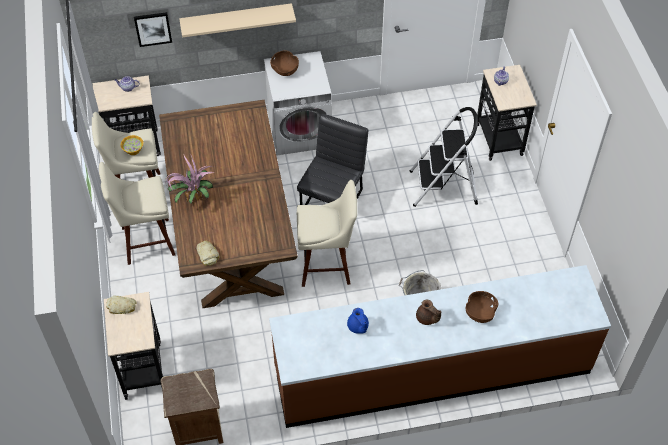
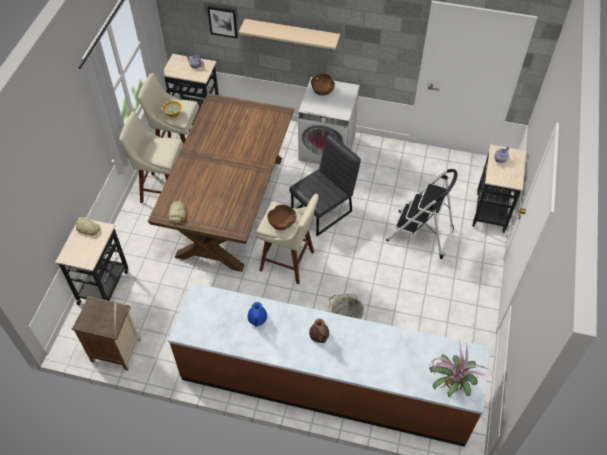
camera: 25 degrees right, 0 degrees up
potted plant [165,154,215,206] -> potted plant moved to [429,341,485,398]
brown bowl [466,291,498,323] -> brown bowl moved to [267,205,297,230]

